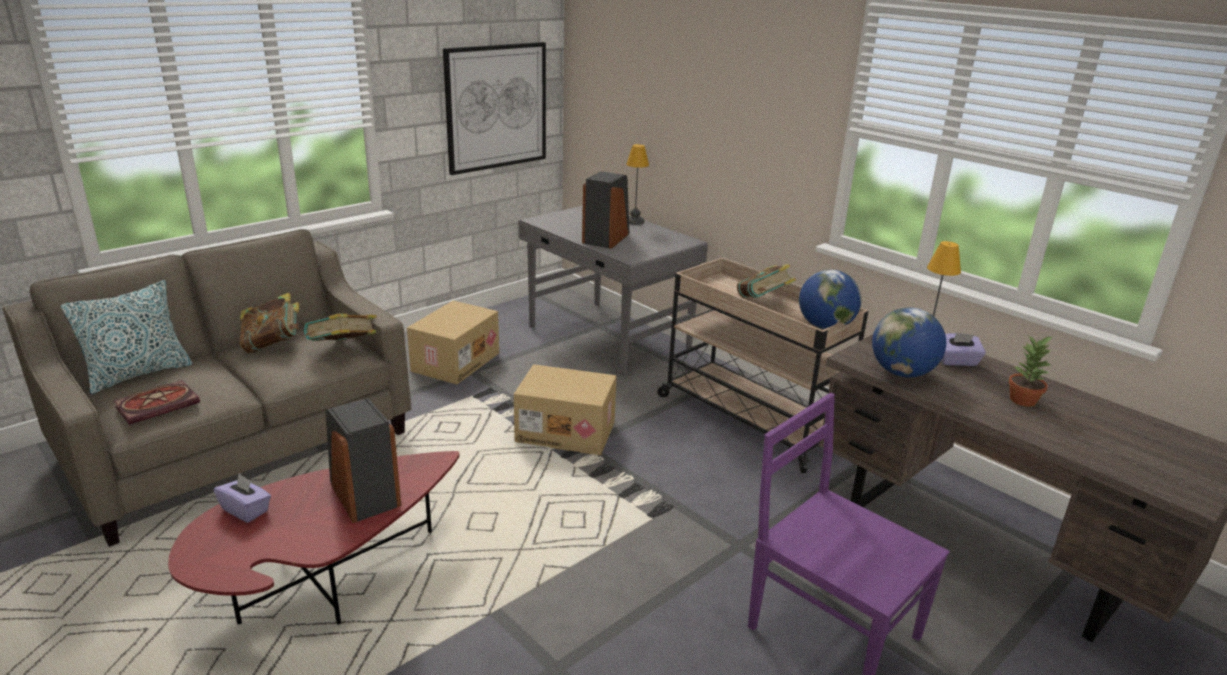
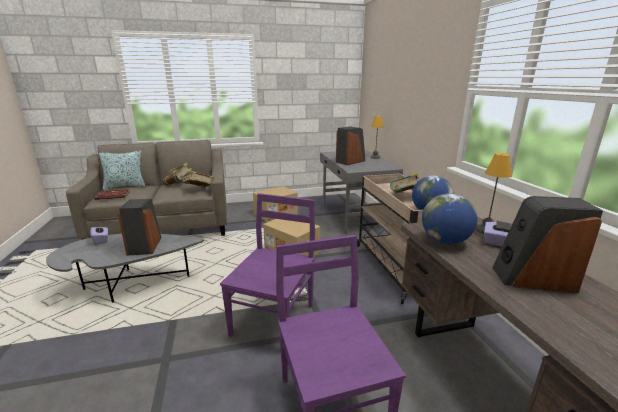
camera: 30 degrees right, 5 degrees down
red coffee table [168,451,459,625] -> grey coffee table [46,234,204,303]
picture [443,42,546,175] -> none
potted plant [1009,335,1053,407] -> speaker [492,196,603,293]
none -> purple chair [220,193,315,337]

